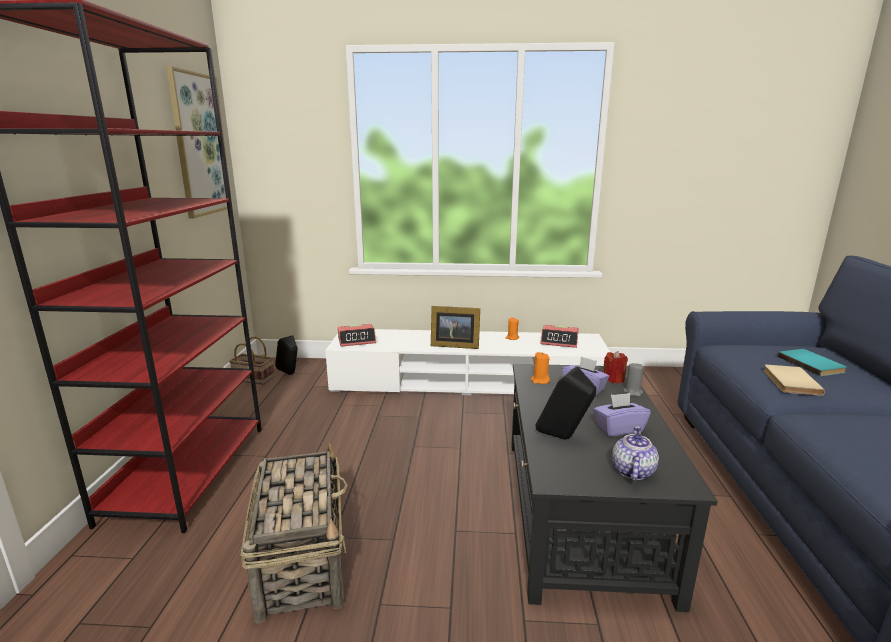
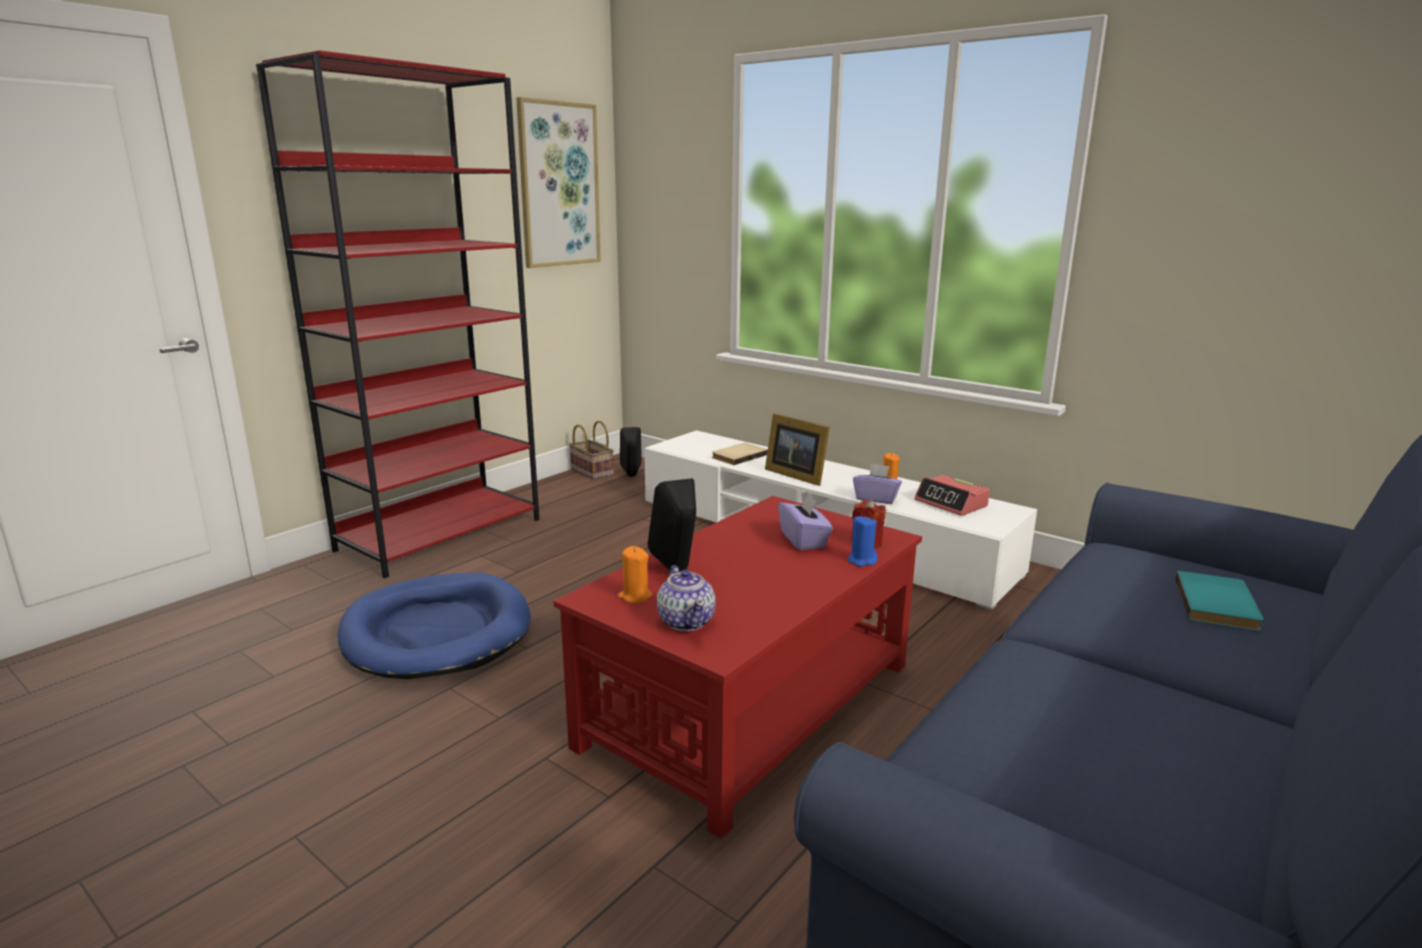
camera: 35 degrees right, 0 degrees up
basket [241,443,348,623] -> blue dog bed [337,573,531,679]
alarm clock [338,324,376,347] -> none
black coffee table [511,364,718,612] -> red coffee table [554,496,922,839]
orange candle [531,352,550,384] -> orange candle moved to [618,546,652,603]
purple tissue box [593,393,651,436] -> purple tissue box moved to [853,463,902,504]
teapot [612,426,659,481] -> teapot turned 105 degrees clockwise [657,565,716,631]
grey candle [624,363,644,397] -> blue candle [848,515,878,567]
beige book [764,365,825,396] -> beige book moved to [712,443,768,465]

